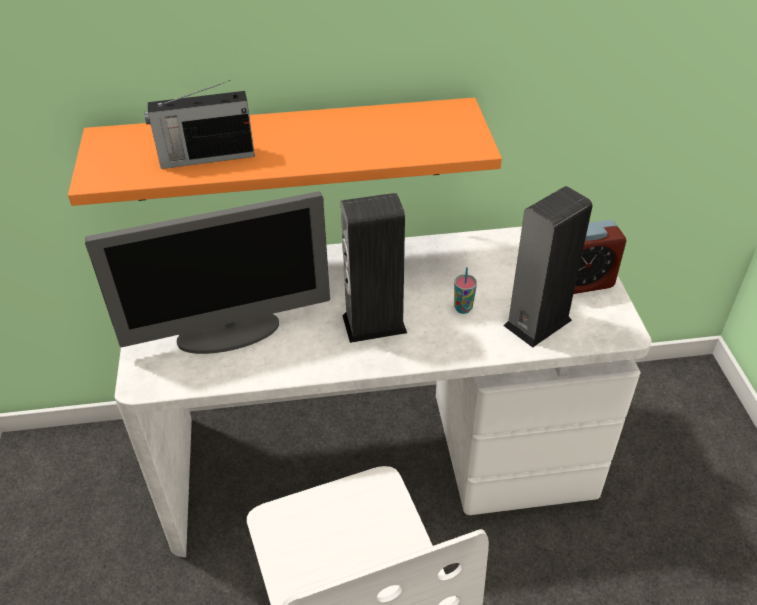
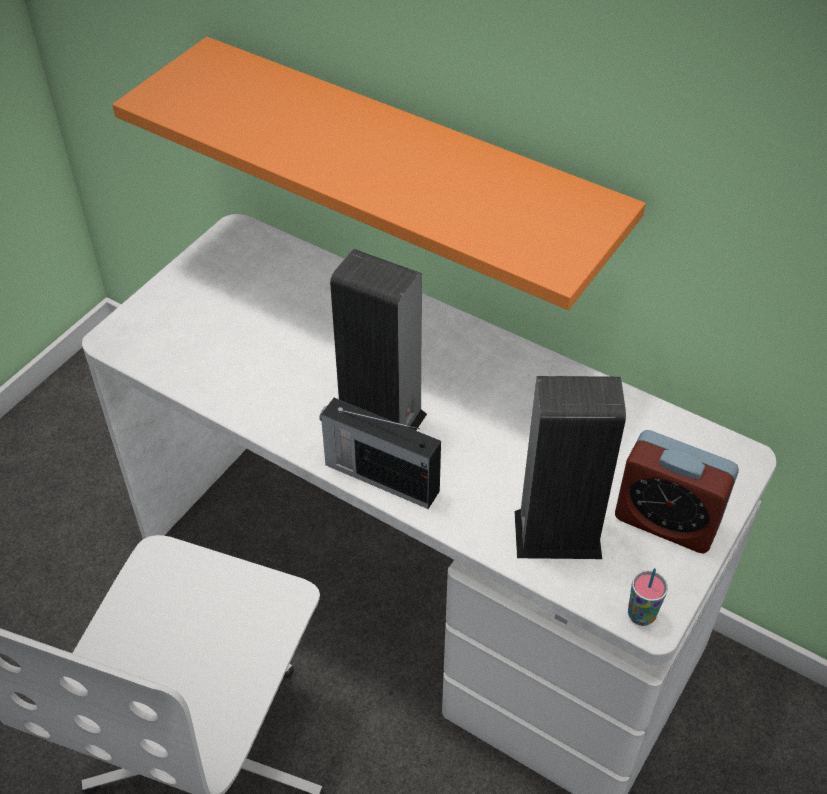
camera: 40 degrees right, 5 degrees up
monitor [85,191,330,354] -> none
radio [144,80,255,169] -> radio moved to [319,398,441,509]
cup [454,267,477,314] -> cup moved to [628,568,668,626]

